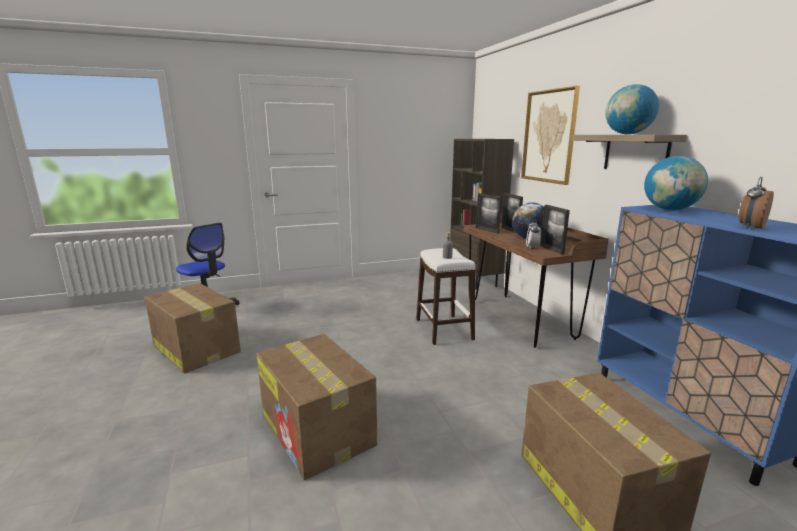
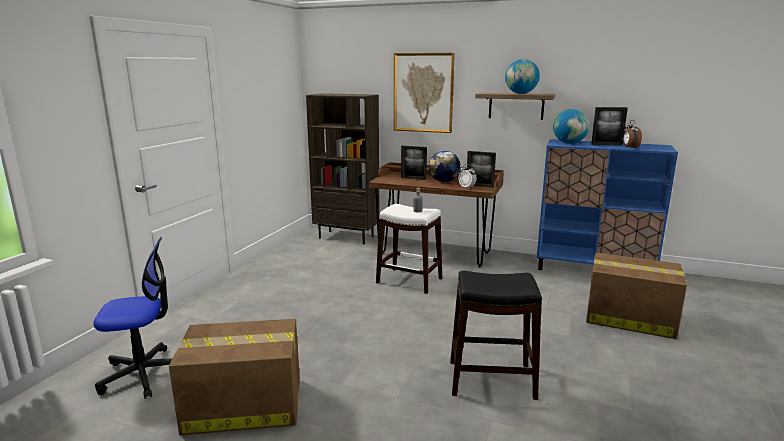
camera: 50 degrees left, 0 degrees up
cardboard box [257,334,377,480] -> black stool [450,271,542,400]
picture frame [476,193,502,233] -> picture frame moved to [591,107,628,145]

